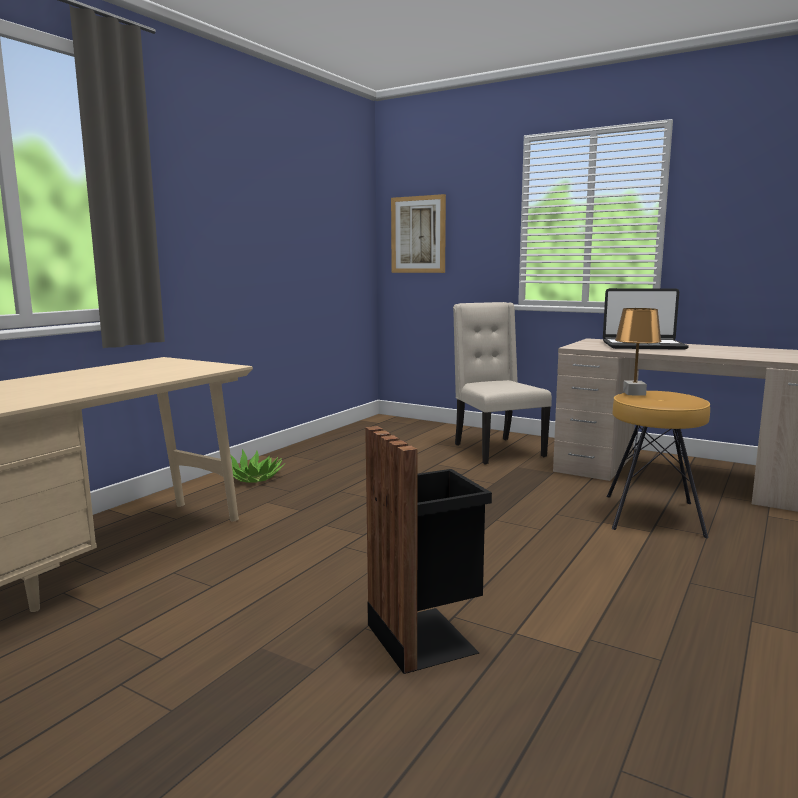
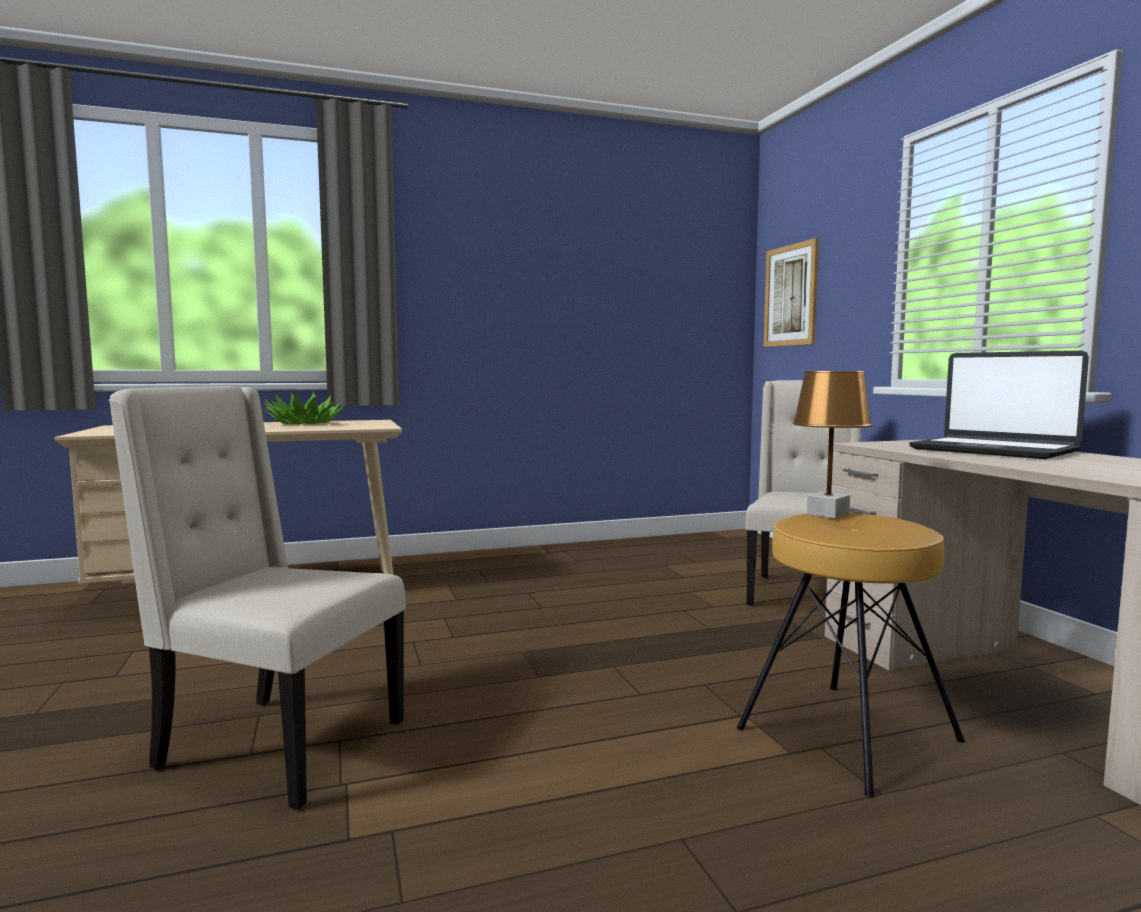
camera: 40 degrees right, 5 degrees down
potted plant [231,449,285,483] -> potted plant moved to [263,391,344,424]
black trash can [365,426,492,674] -> beige chair [109,386,406,809]

